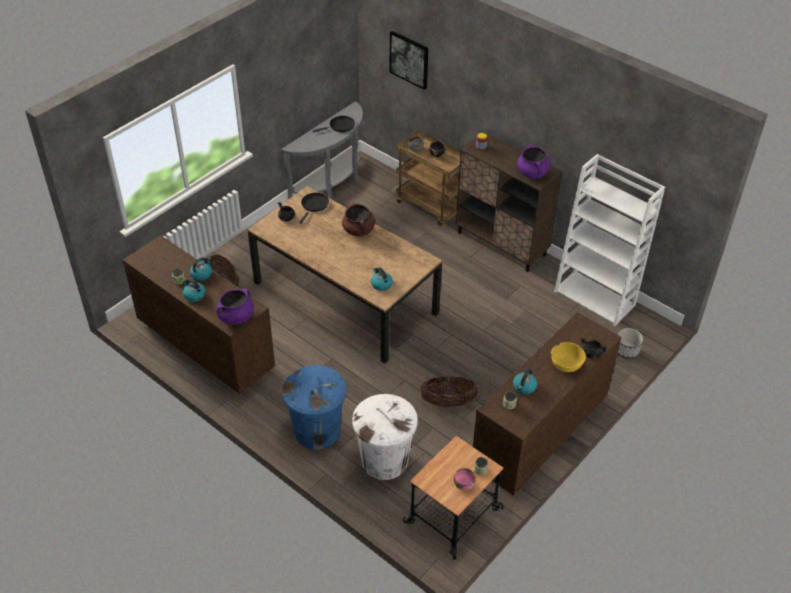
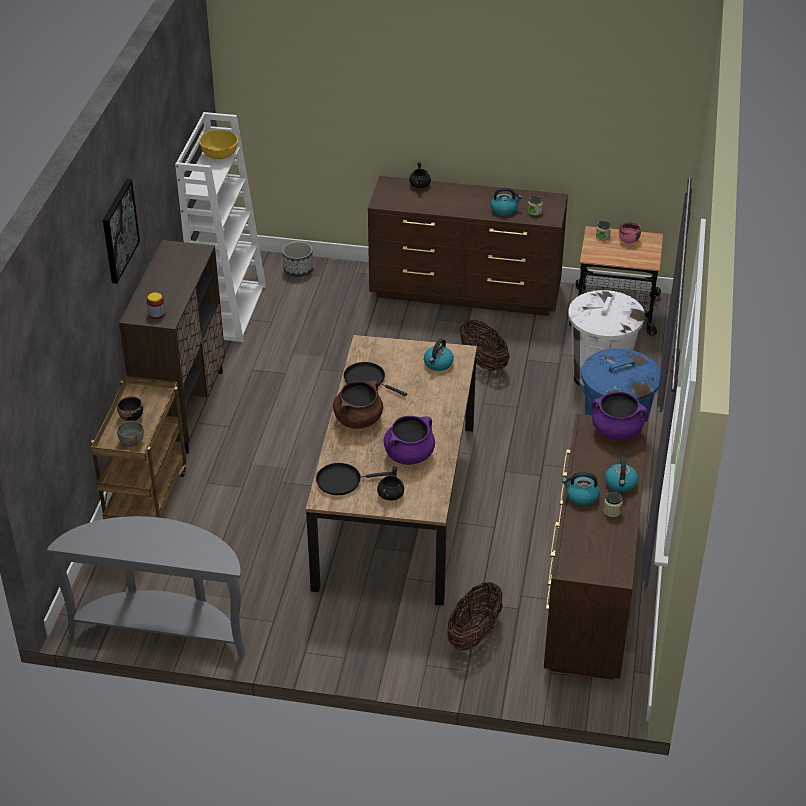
camera: 120 degrees left, 5 degrees down
black frying pan [313,116,355,132] -> black frying pan moved to [344,362,407,396]
picture [390,31,428,90] -> picture moved to [103,179,140,284]
purple cooking pot [517,144,551,179] -> purple cooking pot moved to [384,416,435,465]
yellow bowl [551,342,586,372] -> yellow bowl moved to [199,130,238,159]

